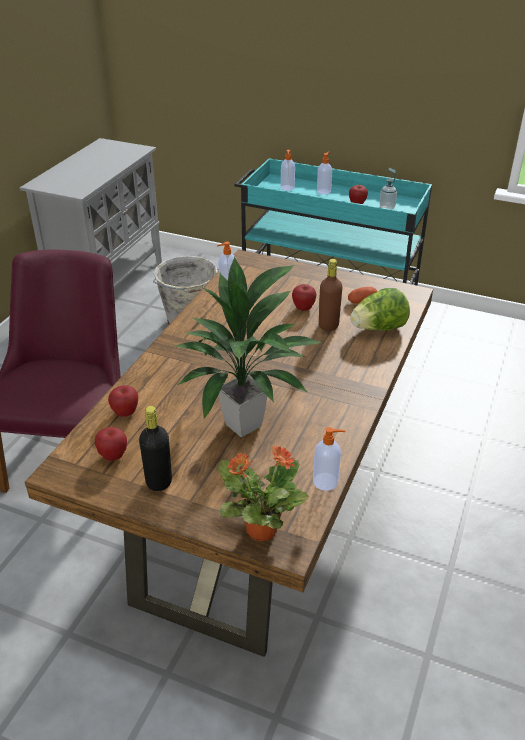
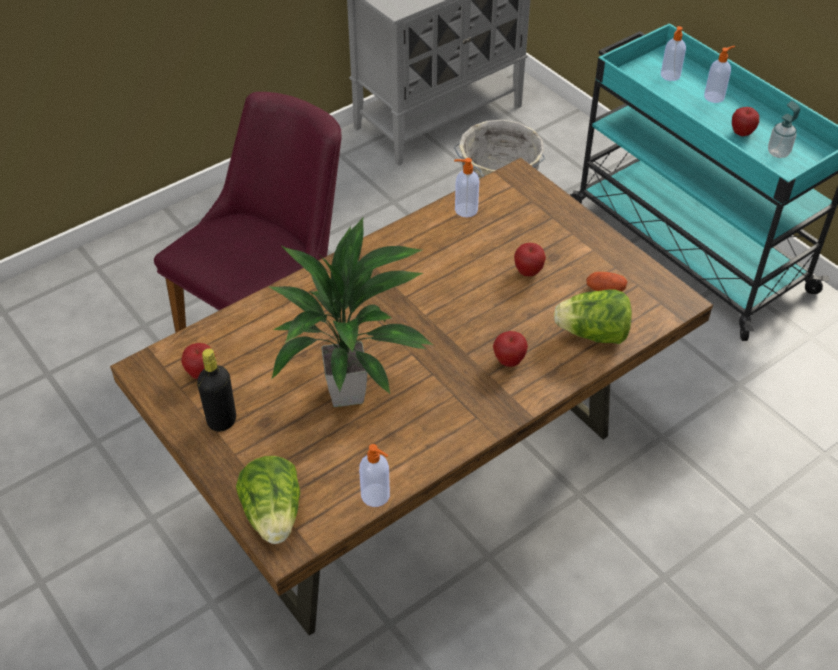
camera: 30 degrees right, 10 degrees up
apple [108,385,138,417] -> apple moved to [493,331,528,367]
potted plant [217,446,309,541] -> lettuce [236,456,300,544]
brown bottle [319,259,343,331] -> none

